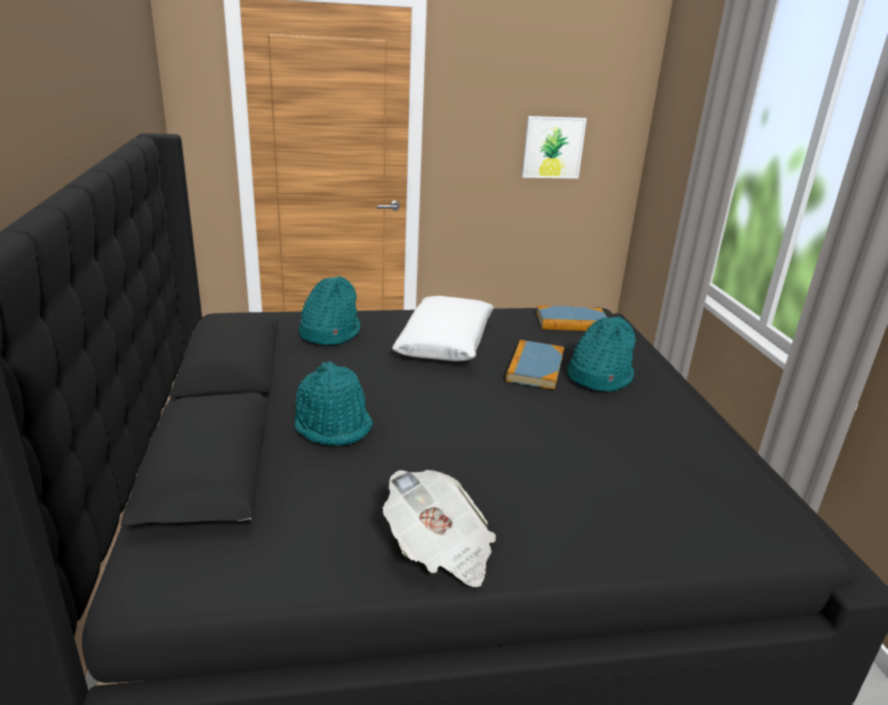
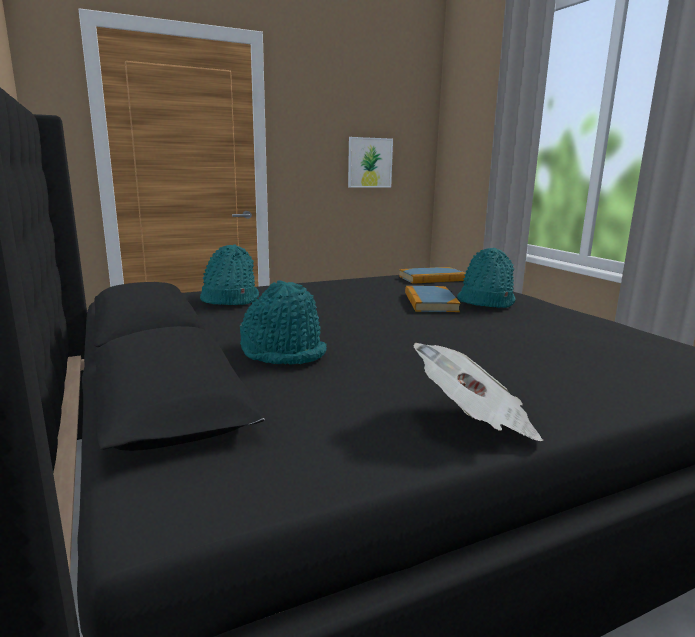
camera: 15 degrees left, 10 degrees down
white pillow [392,296,494,361] -> none

